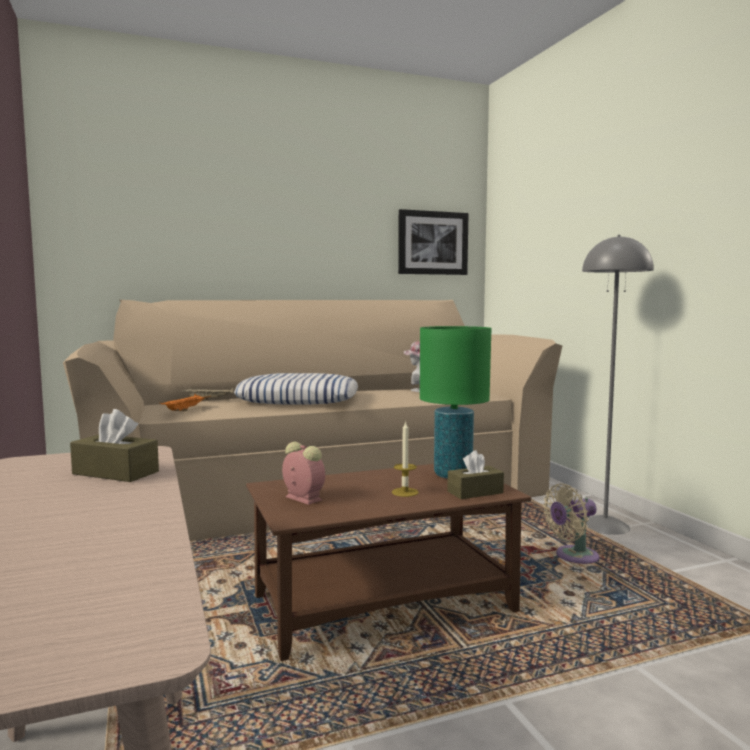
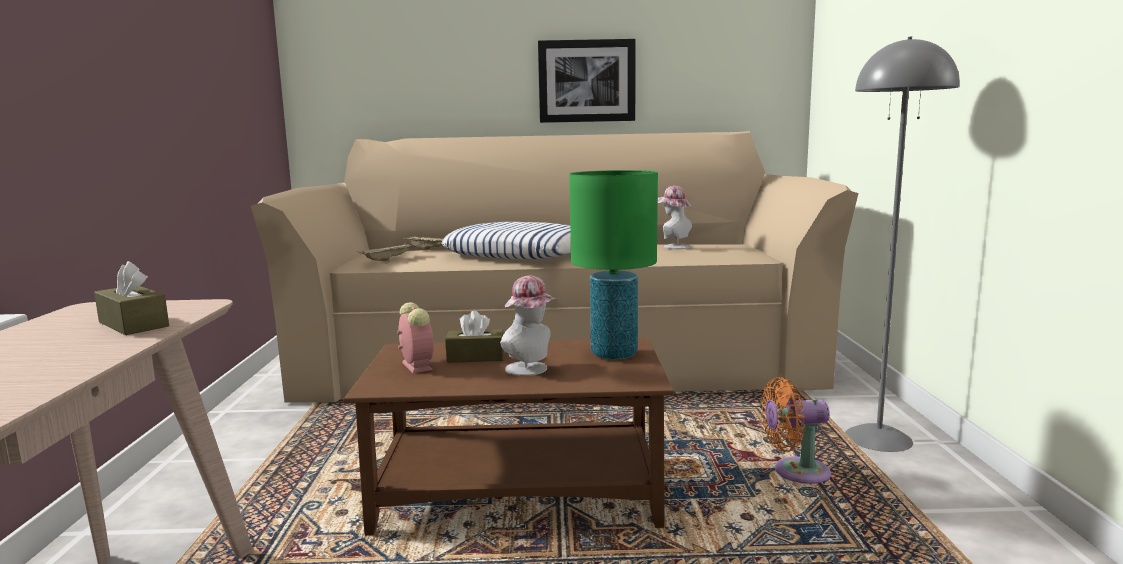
camera: 20 degrees right, 5 degrees up
orange tray [160,394,211,411] -> beige tray [357,242,419,261]
candle [392,421,419,497] -> hat [500,276,557,376]
picture [398,209,469,275] -> picture moved to [538,39,636,123]
brown tissue box [447,450,504,499] -> brown tissue box moved to [445,311,504,363]
beige fan [543,484,599,564] -> orange fan [761,377,831,484]

